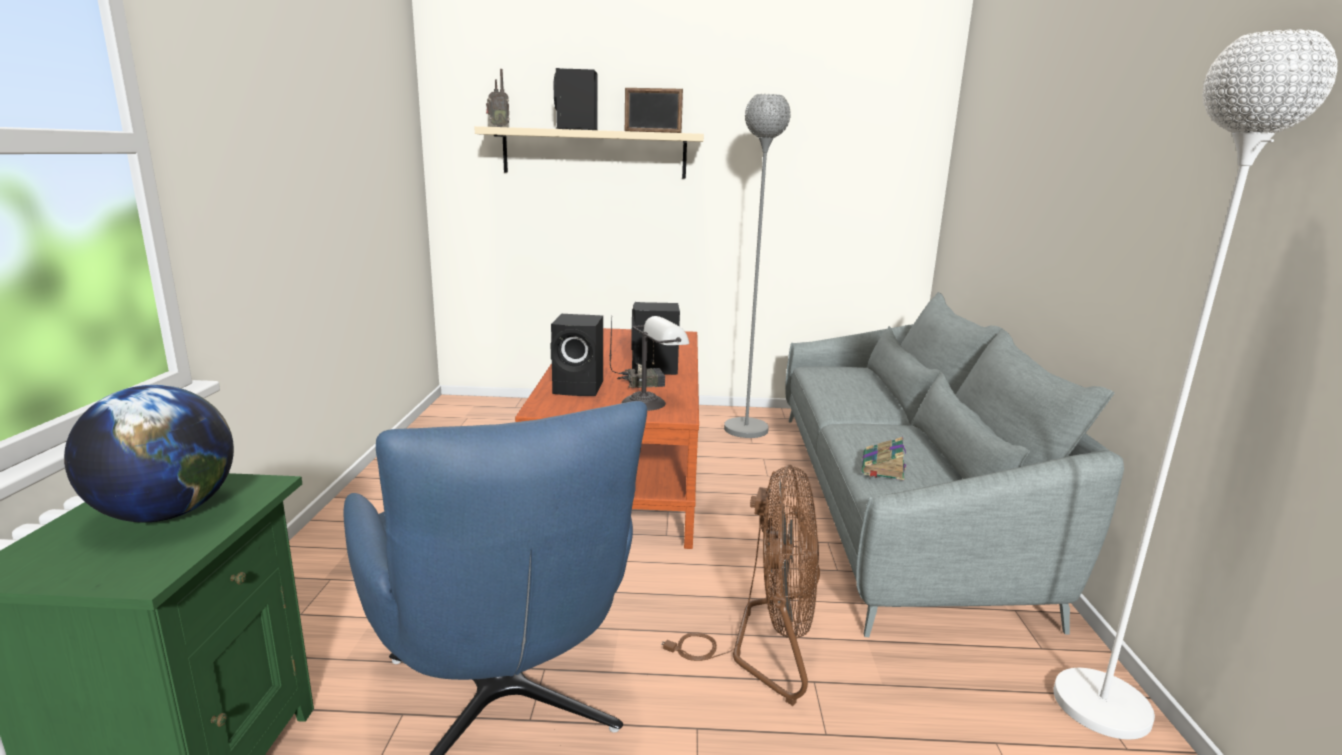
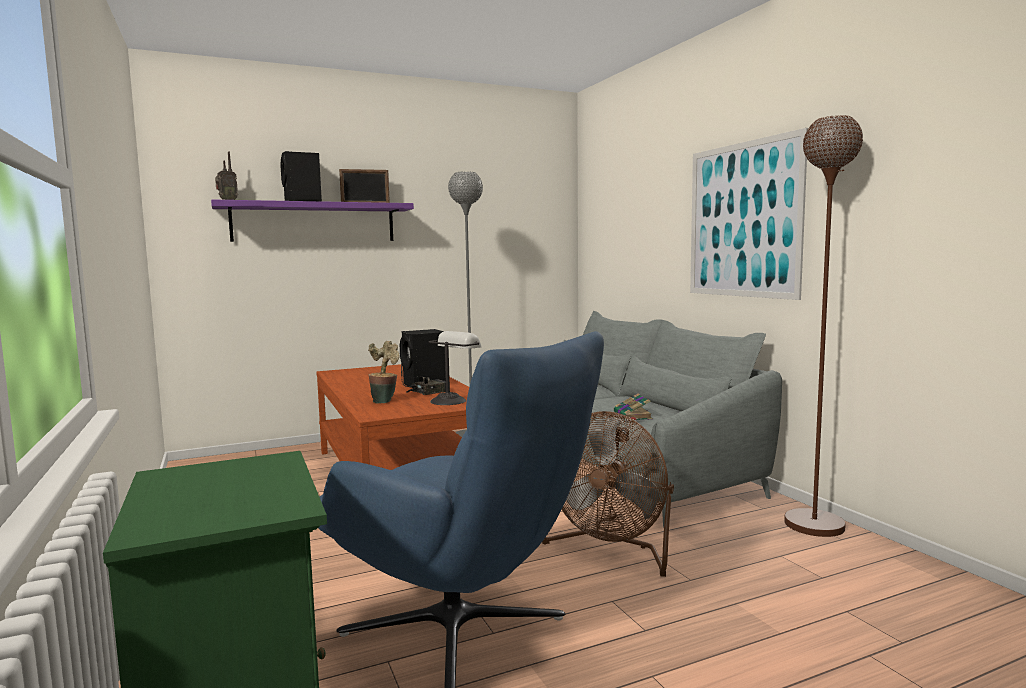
camera: 25 degrees left, 10 degrees down
globe [64,385,234,522] -> none
beige shelf [474,126,704,179] -> purple shelf [211,199,414,242]
black speaker [551,314,603,396] -> potted plant [368,341,399,404]
brown fan [661,465,820,706] -> brown fan turned 135 degrees clockwise [542,411,674,577]
white floor lamp [1053,29,1338,740] -> brown floor lamp [784,115,863,537]
none -> picture [690,128,808,300]

